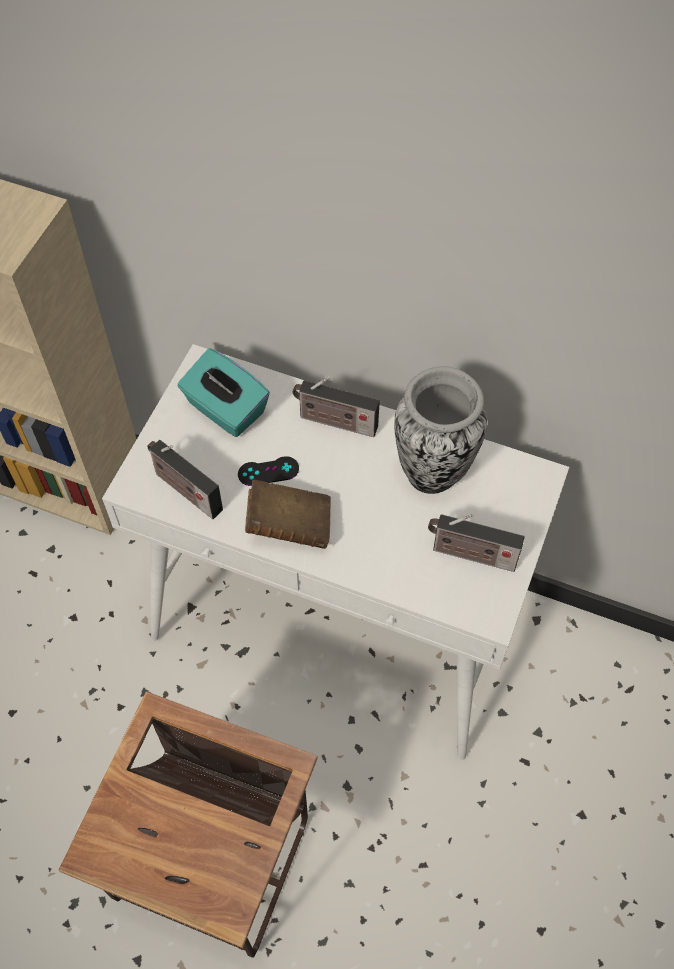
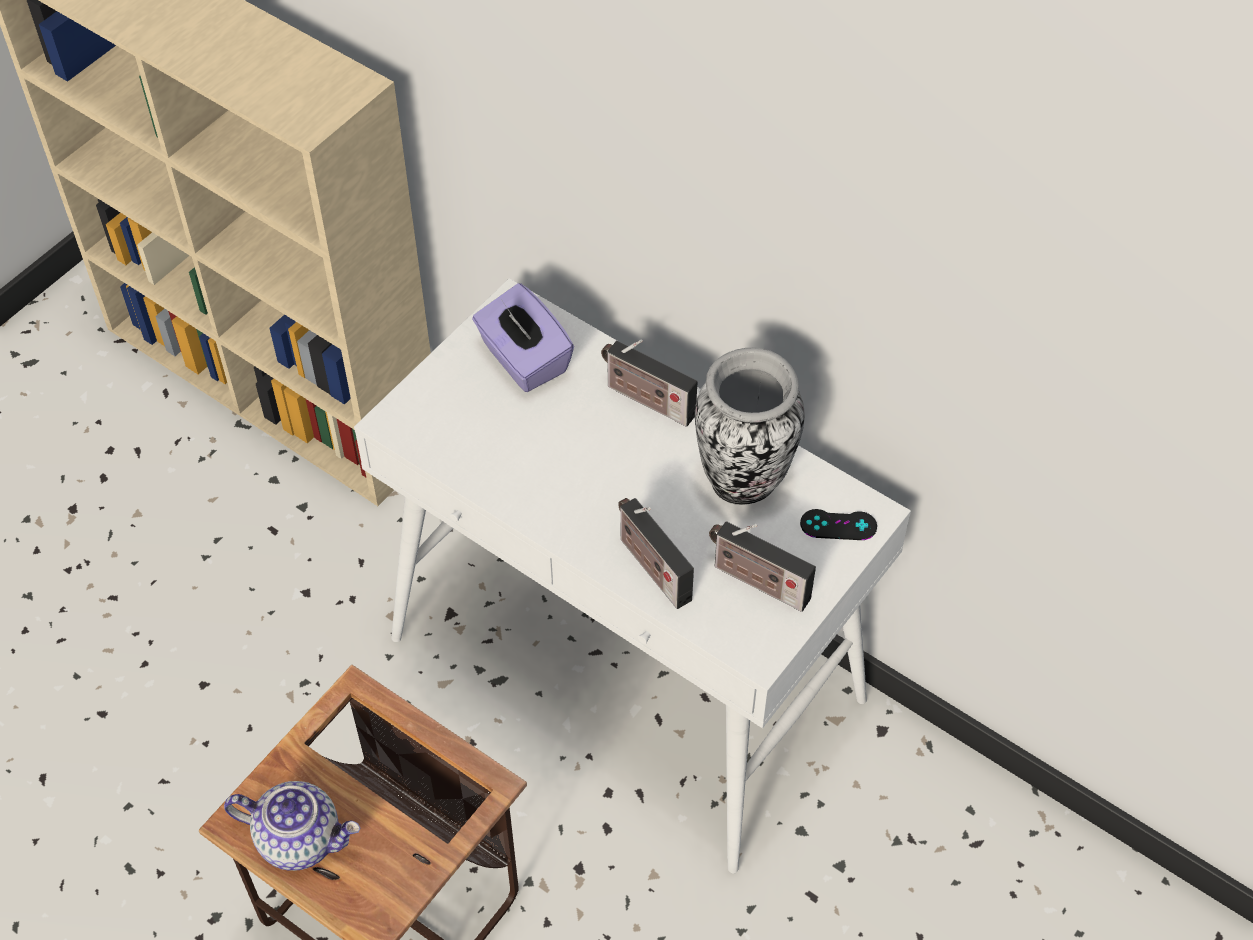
camera: 15 degrees right, 5 degrees down
radio [147,440,223,519] -> radio moved to [618,498,694,609]
turquoise tissue box [177,348,270,437] -> purple tissue box [472,283,574,392]
black game controller [238,456,299,486] -> black game controller moved to [800,509,877,540]
brown book [245,479,331,549] -> none
none -> teapot [224,781,361,871]

